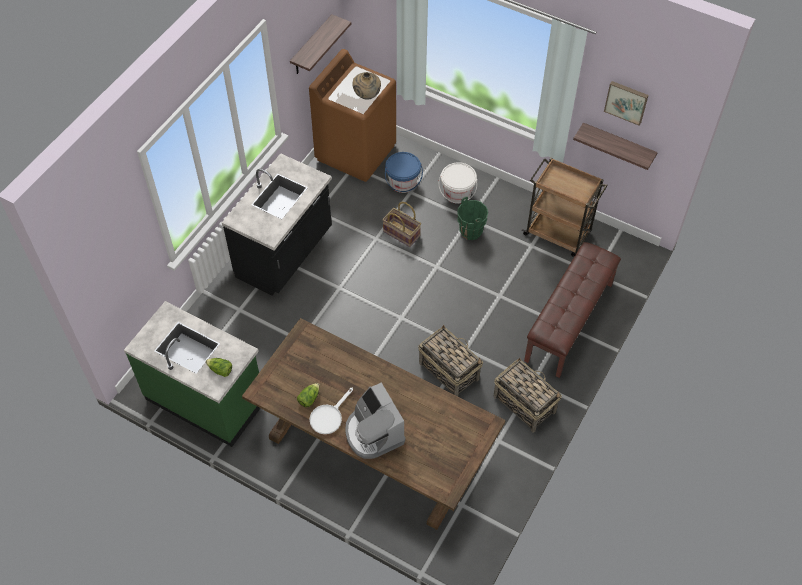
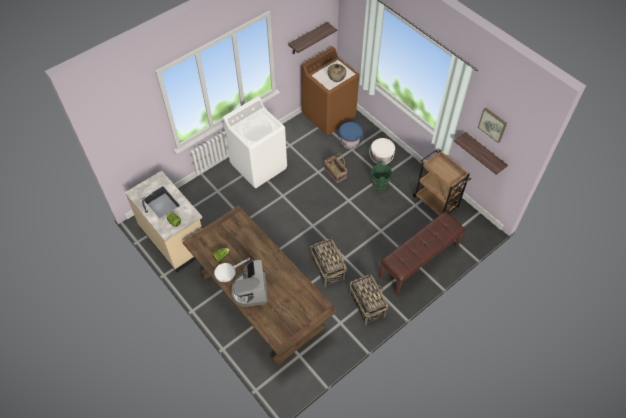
camera: 20 degrees right, 0 degrees up
green counter [124,301,260,447] -> beige counter [125,171,203,272]
black counter [222,153,332,295] -> white washing machine [223,96,287,188]

